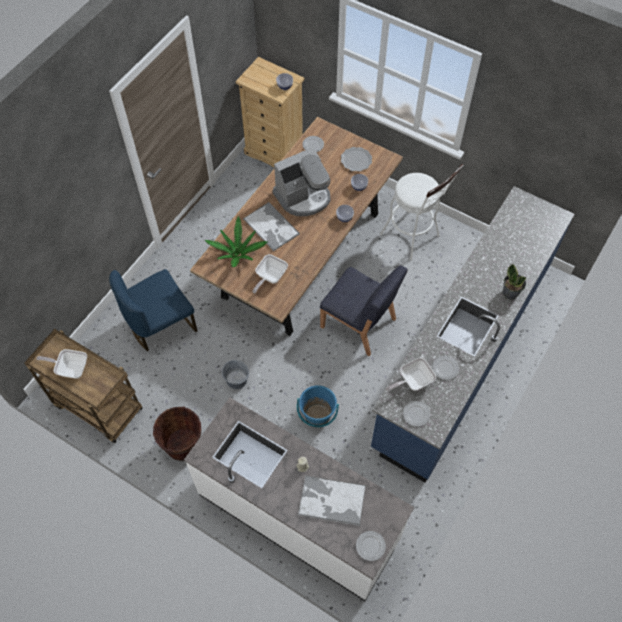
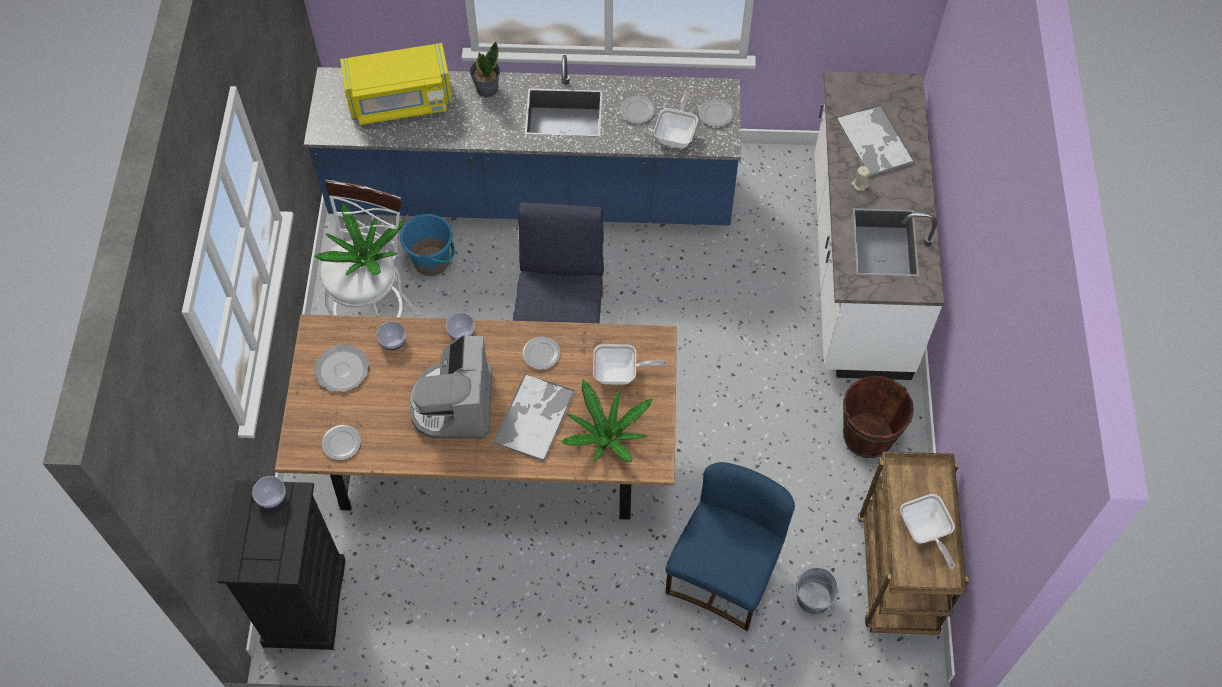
camera: 120 degrees left, 0 degrees up
blue chair [109,269,197,351] -> blue chair turned 90 degrees counterclockwise [666,462,795,631]
grey bucket [222,360,249,389] -> grey bucket moved to [796,567,839,614]
beige dresser [236,57,305,168] -> black dresser [217,480,346,650]
coffee machine [273,147,331,216] -> coffee machine turned 120 degrees counterclockwise [409,335,492,439]
blue bucket [297,385,339,428] -> blue bucket moved to [400,214,455,276]
plate [356,531,386,561] -> plate moved to [523,337,560,370]
frying pan [386,357,436,391] -> frying pan turned 105 degrees counterclockwise [654,89,698,148]
none -> potted plant [314,203,405,275]
none -> yellow microwave [340,43,453,125]

